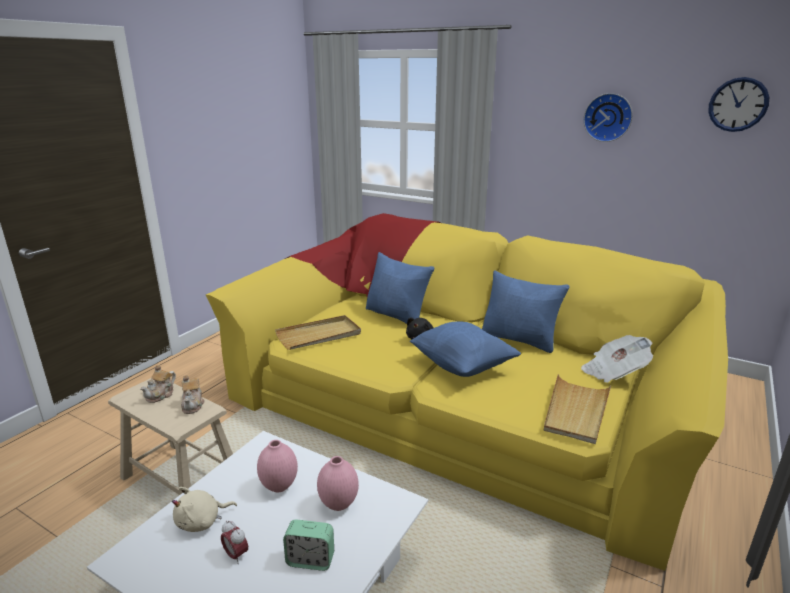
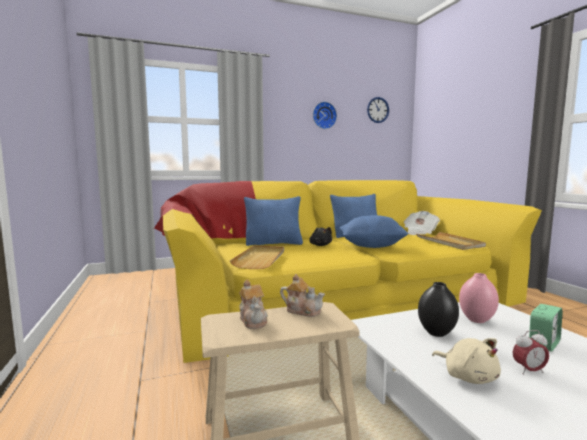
camera: 50 degrees left, 15 degrees down
beige plush toy [172,487,237,532] -> beige plush toy turned 45 degrees counterclockwise [432,338,501,384]
pink vase [257,440,298,492] -> black vase [418,282,459,337]

